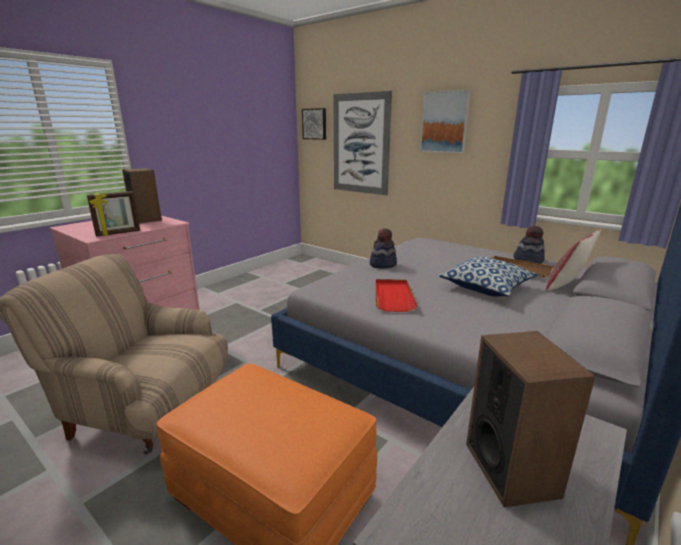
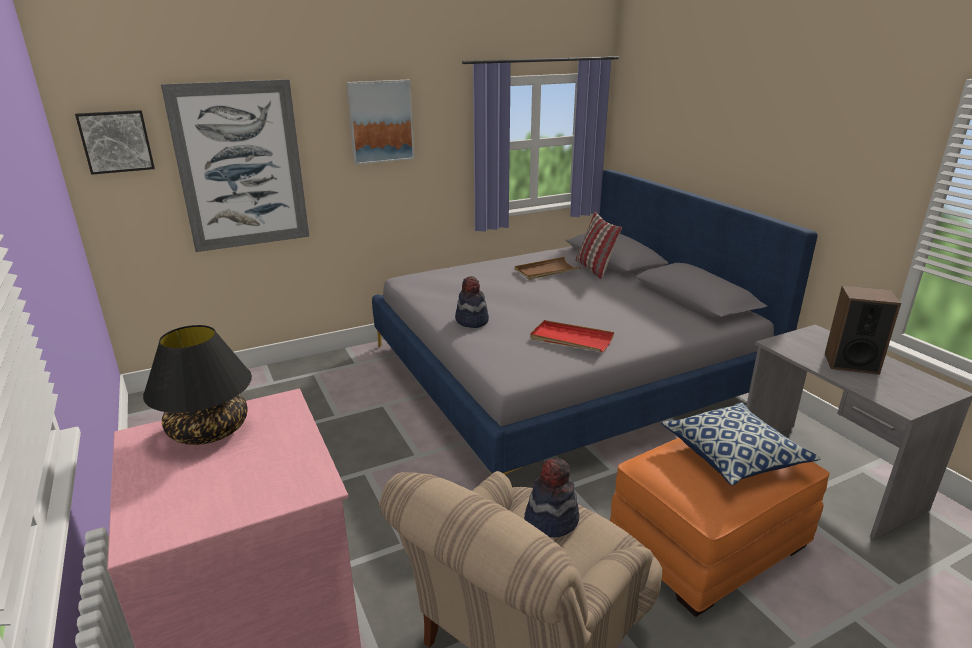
camera: 65 degrees left, 5 degrees up
picture frame [87,191,140,237] -> none
speaker [122,168,162,224] -> black table lamp [143,325,252,445]
pillow [439,257,538,297] -> pillow moved to [661,402,821,486]
hat [513,226,545,264] -> hat moved to [524,458,579,537]

